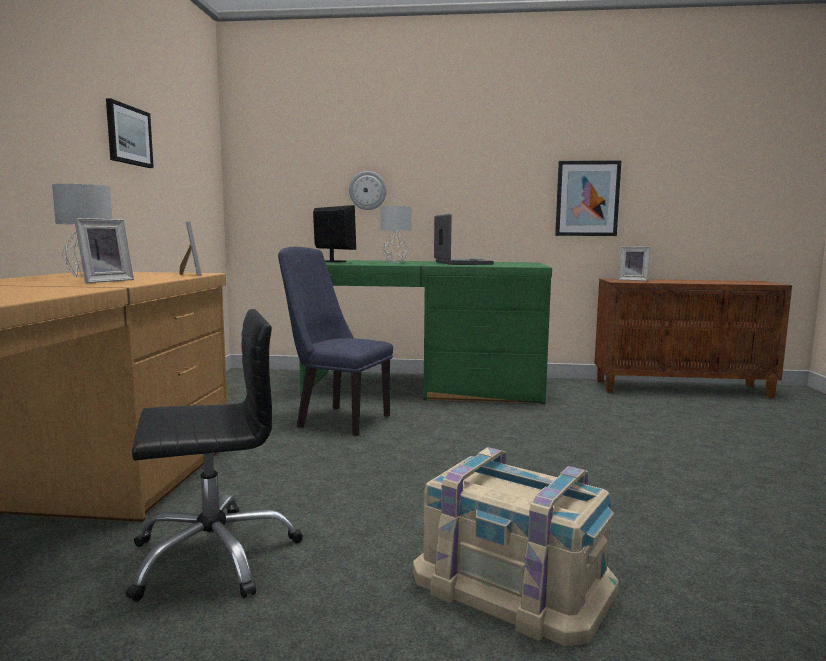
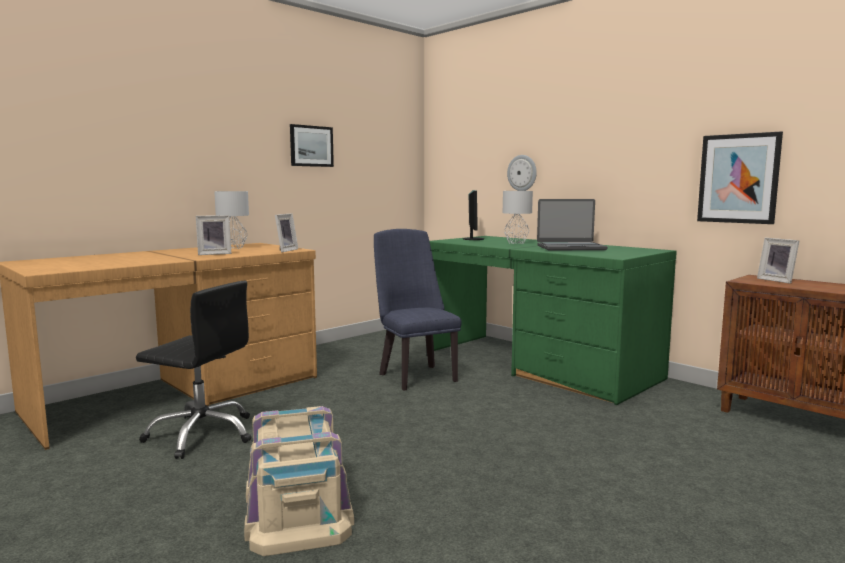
camera: 40 degrees right, 0 degrees up
laptop [434,214,494,265] -> laptop turned 60 degrees clockwise [537,199,607,250]

